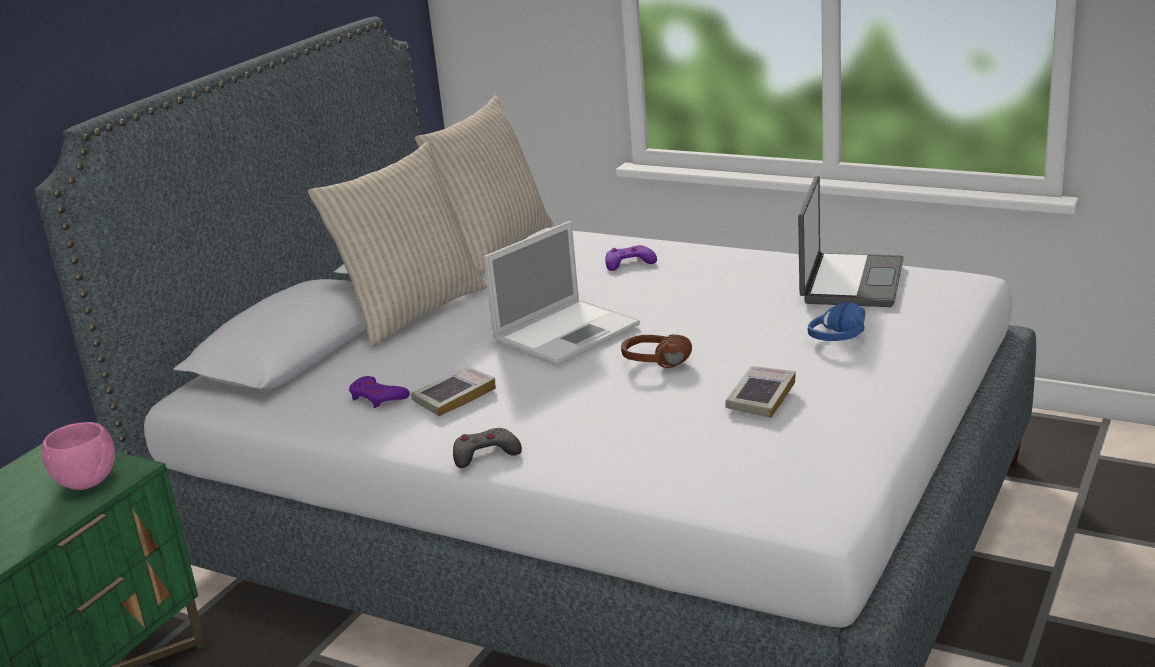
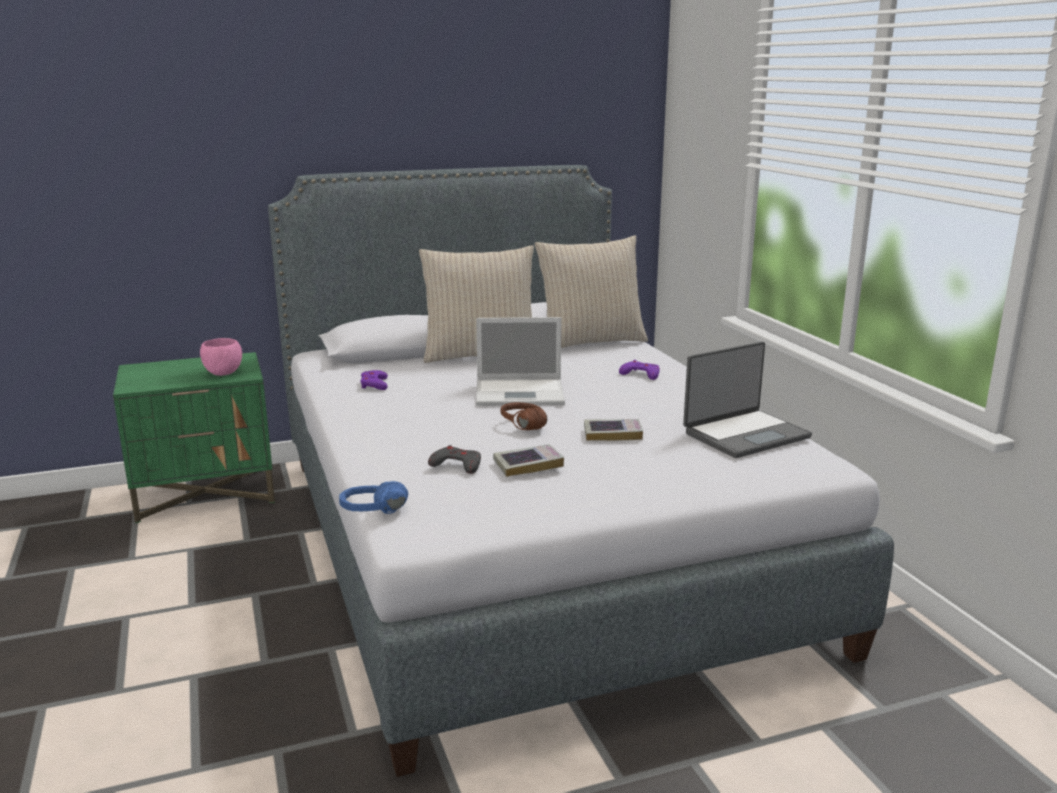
camera: 40 degrees right, 5 degrees down
book [411,367,496,417] -> book moved to [584,419,643,441]
grey game controller [453,428,522,468] -> grey game controller moved to [428,445,481,474]
blue headphones [808,302,865,341] -> blue headphones moved to [339,481,408,514]

